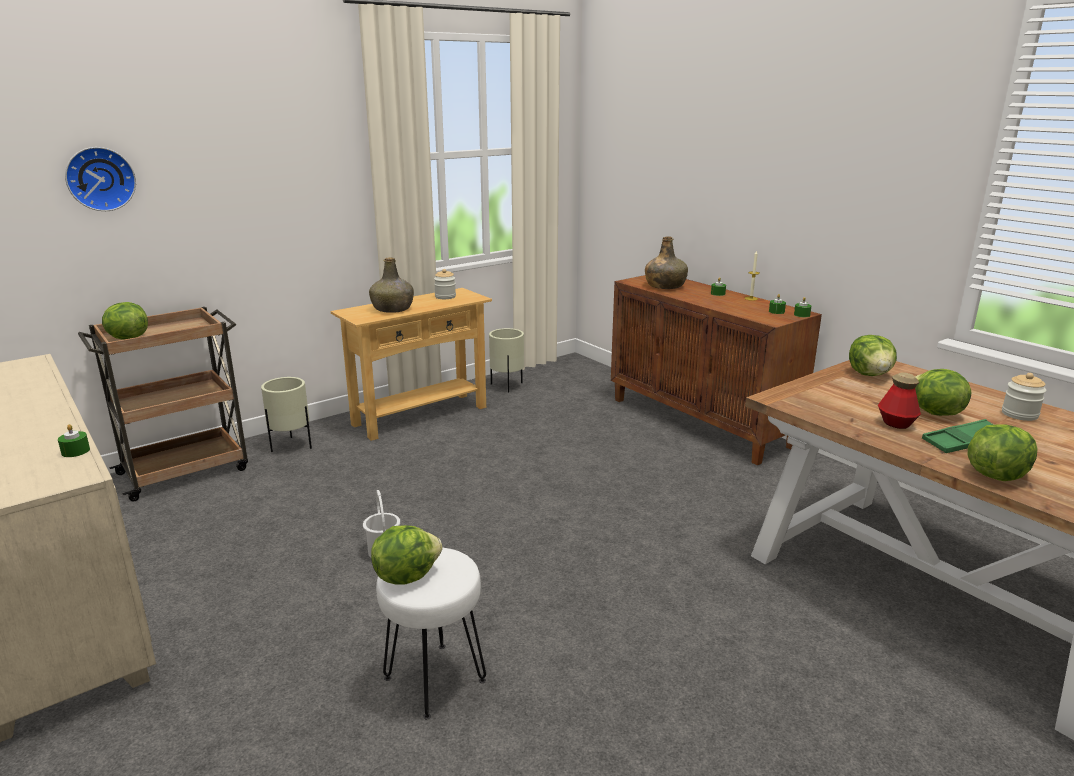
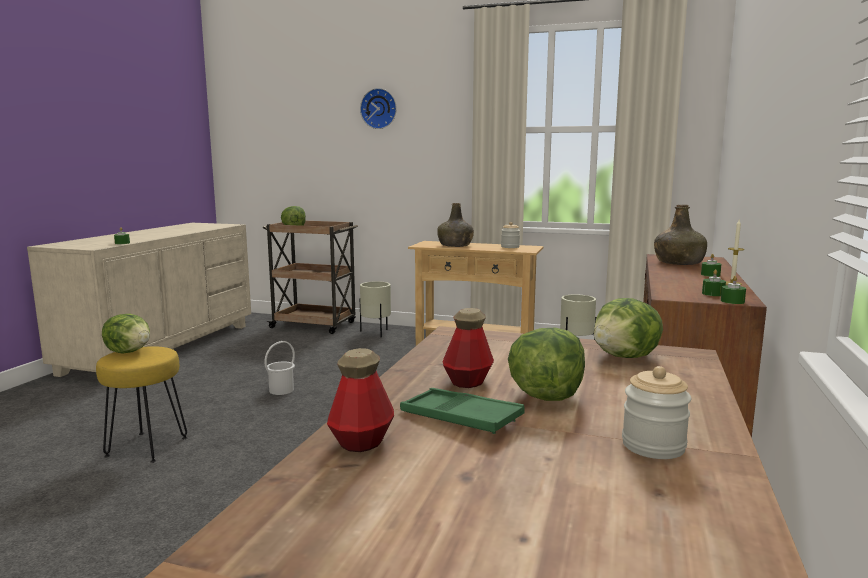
camera: 55 degrees right, 10 degrees down
wall clock [65,147,136,211] -> wall clock moved to [360,88,397,129]
white stool [376,548,486,719] -> yellow stool [96,346,188,463]
lettuce [968,424,1038,481] -> bottle [327,348,394,452]

